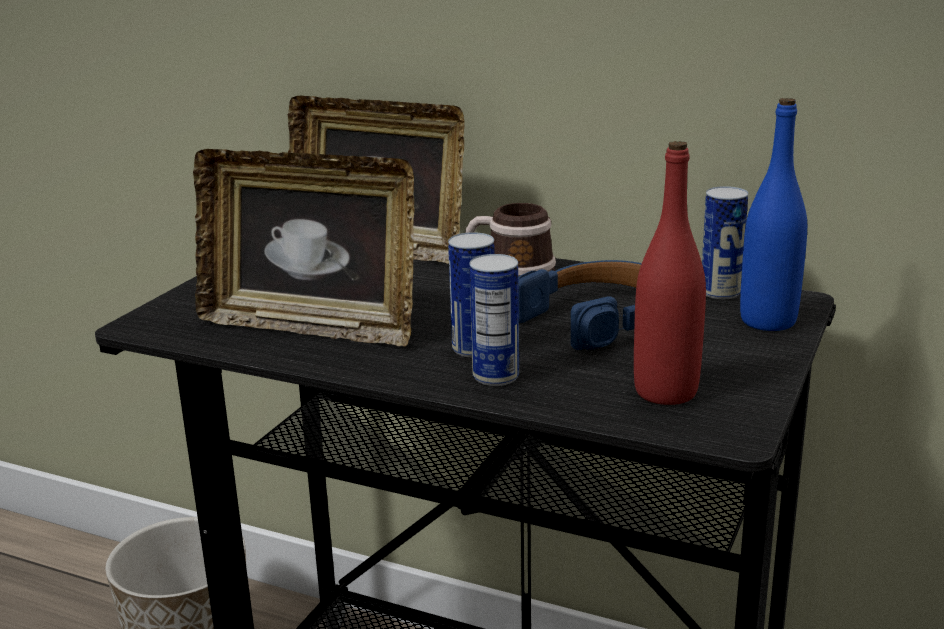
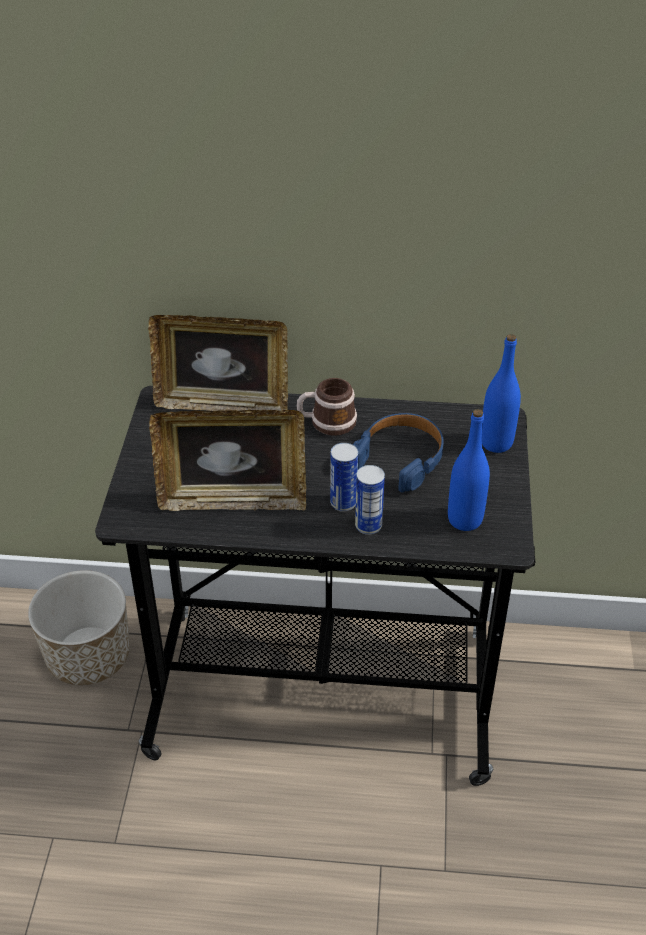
camera: 20 degrees left, 20 degrees up
red bottle [634,141,706,405] -> blue bottle [448,409,490,531]
can [702,186,748,299] -> none

